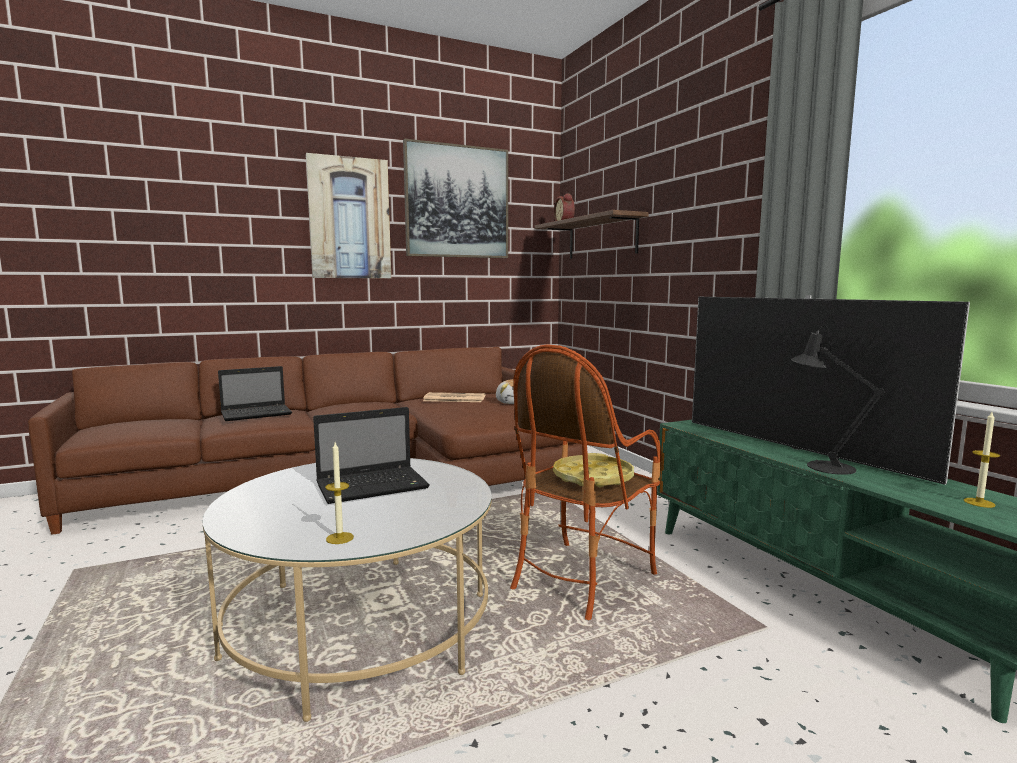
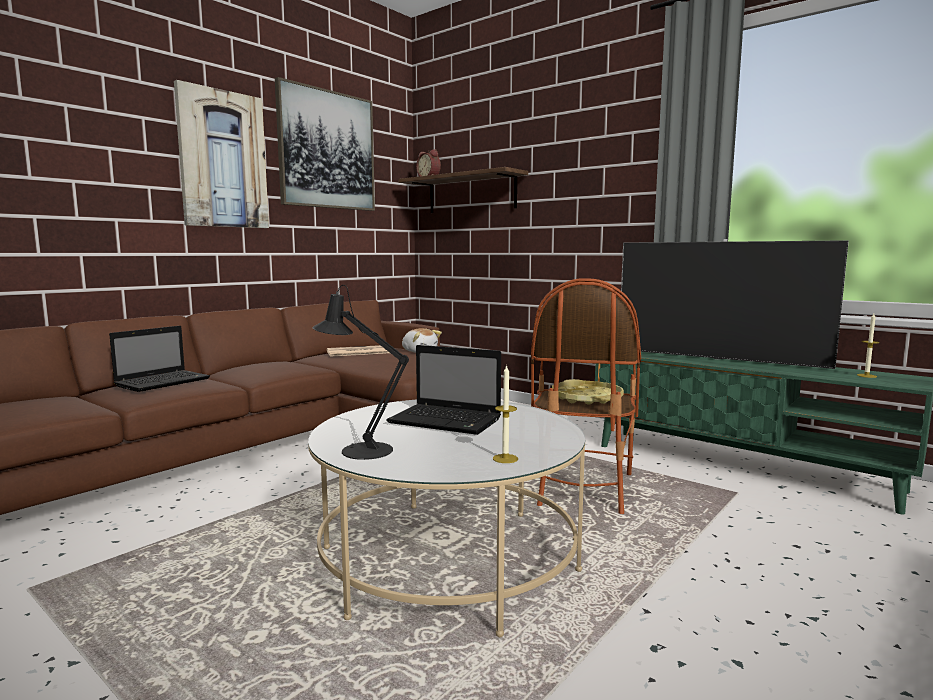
camera: 25 degrees left, 0 degrees up
laptop [313,407,430,504] -> laptop turned 75 degrees clockwise [386,345,501,435]
black table lamp [791,325,885,475] -> black table lamp moved to [312,285,409,460]

